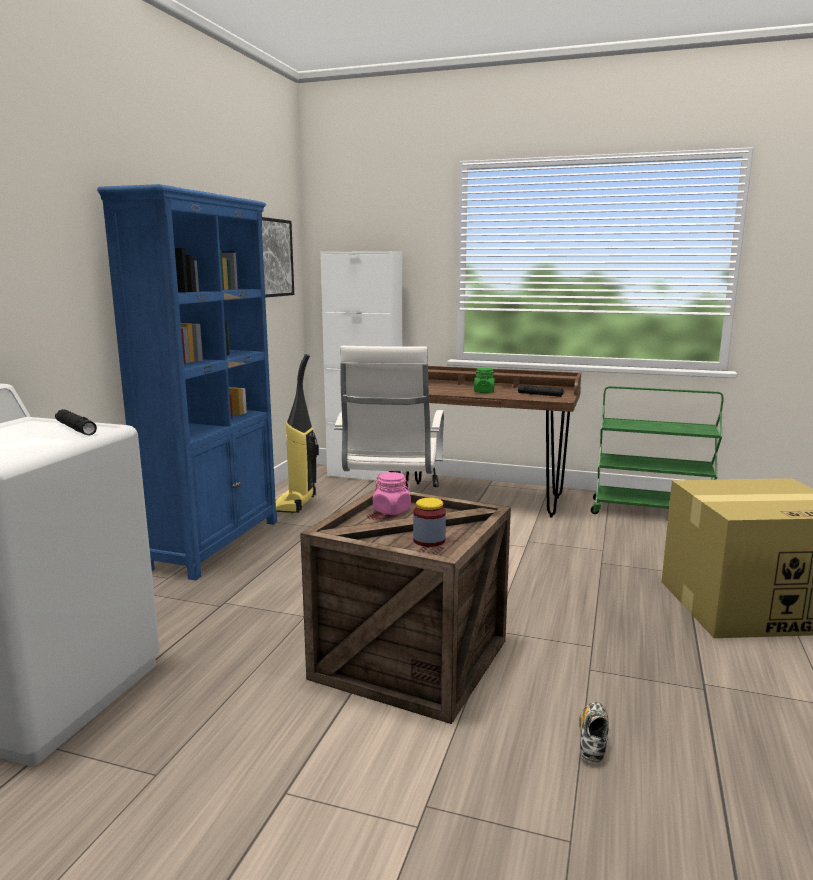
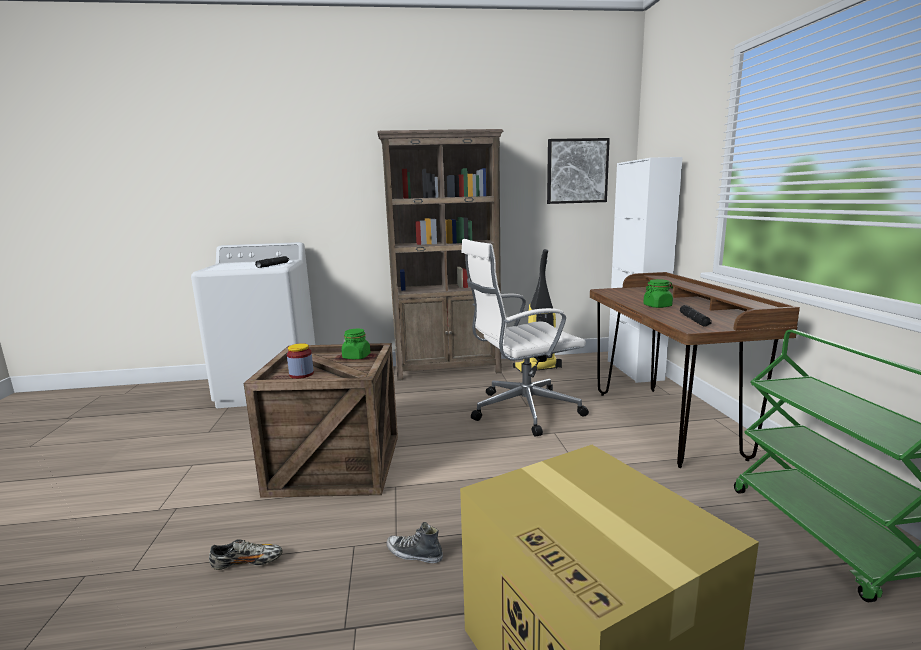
camera: 65 degrees right, 0 degrees up
blue bookcase [97,184,277,581] -> brown bookcase [377,129,504,381]
pink jar [373,472,411,515] -> green jar [342,329,370,359]
none -> shoe [387,522,443,563]

